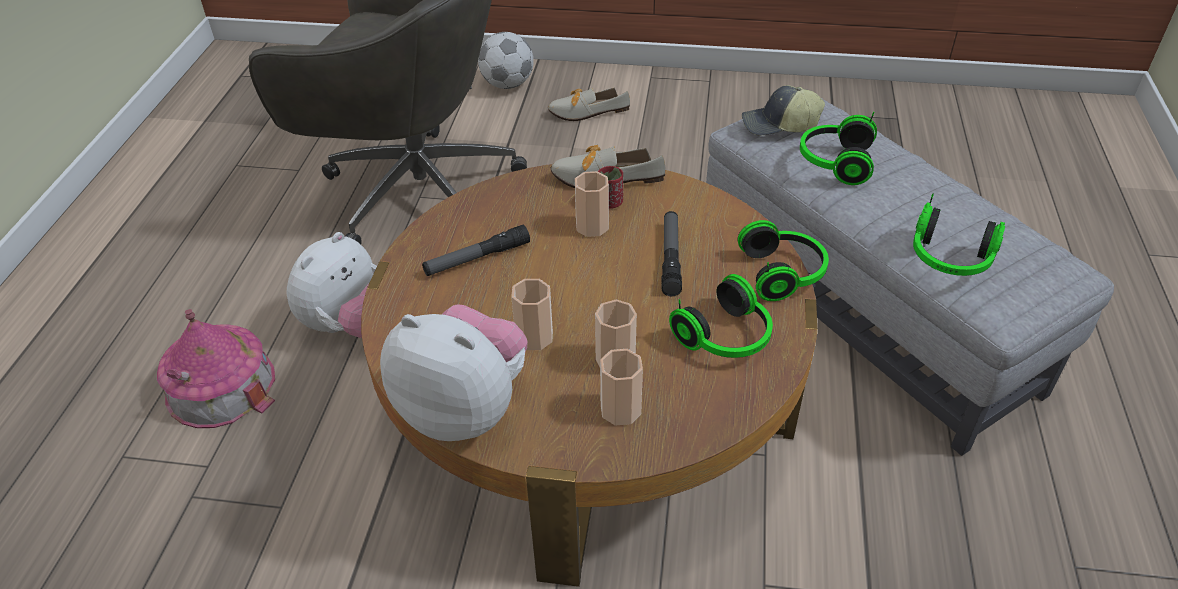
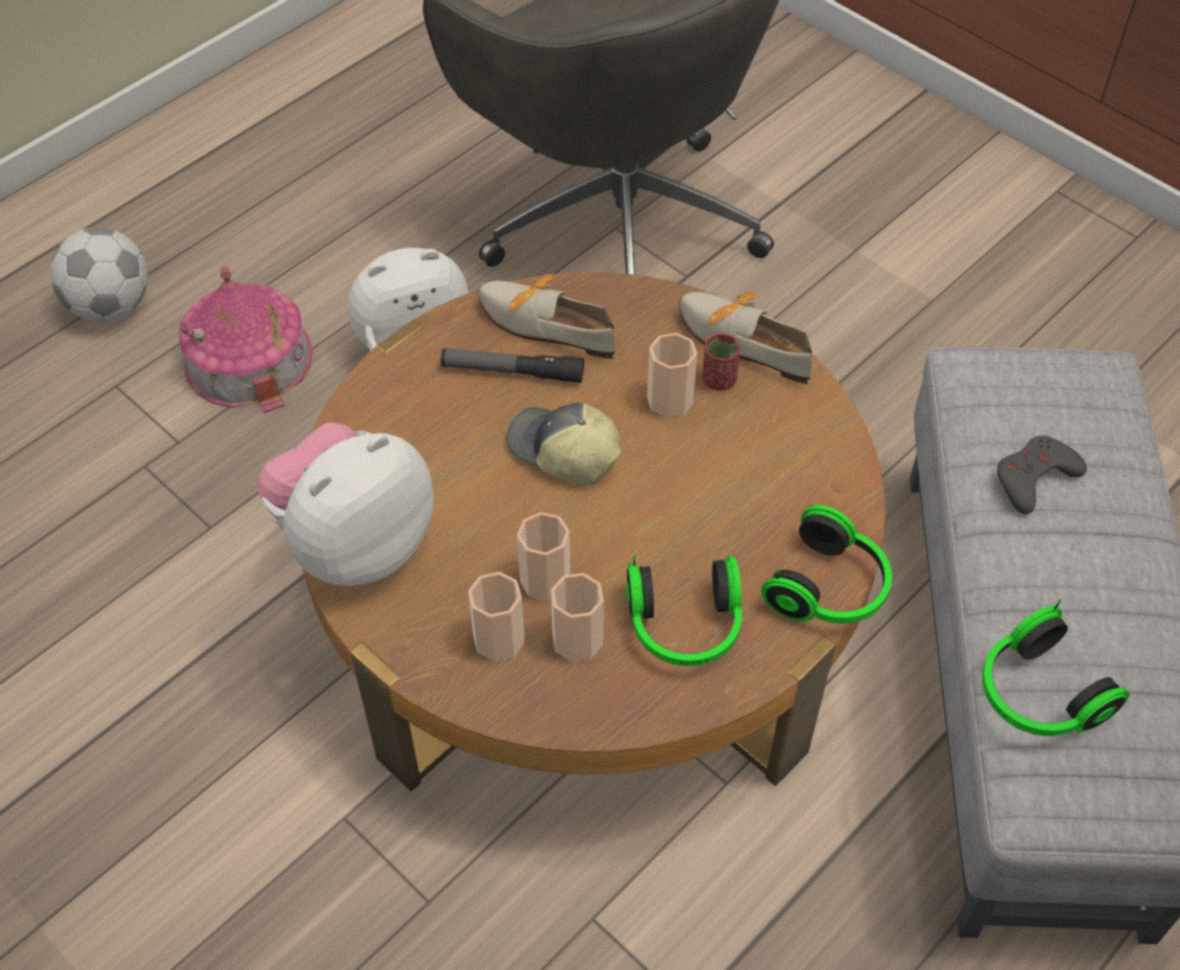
camera: 35 degrees right, 10 degrees up
plush toy [380,304,528,441] -> plush toy turned 105 degrees counterclockwise [256,423,434,586]
football [478,32,534,89] -> football moved to [50,227,148,321]
cup [511,279,553,350] -> cup moved to [551,573,604,662]
shoe [548,88,630,121] -> shoe moved to [478,274,615,359]
flashlight [661,211,682,296] -> none
cap [742,85,825,136] -> cap moved to [506,403,621,485]
headphones [800,112,877,185] -> grey game controller [997,436,1087,514]

